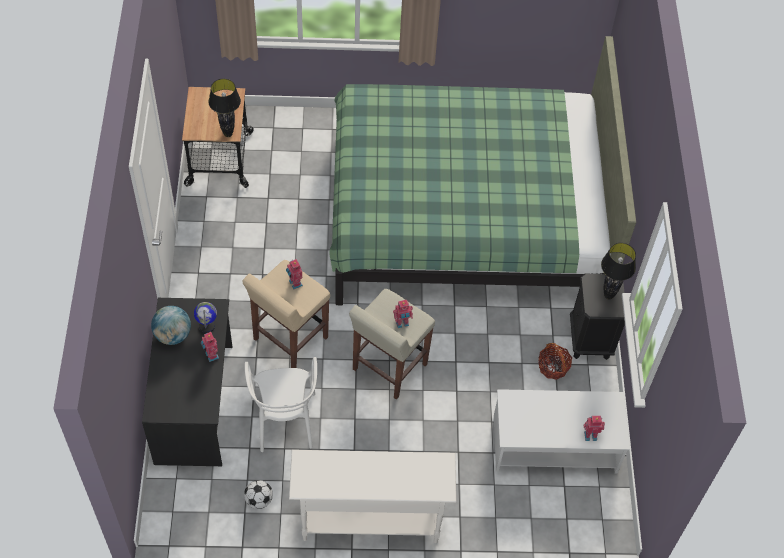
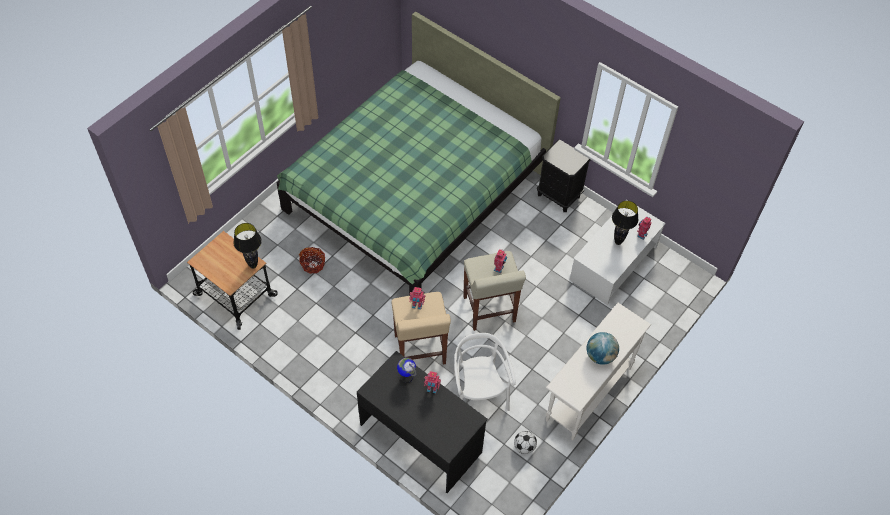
camera: 50 degrees left, 0 degrees up
globe [151,306,191,345] -> globe moved to [587,332,619,365]
white chair [245,357,317,452] -> white chair turned 135 degrees counterclockwise [453,333,516,411]
basket [538,343,572,380] -> basket moved to [299,247,325,274]
black table lamp [601,243,636,299] -> black table lamp moved to [612,200,638,245]

